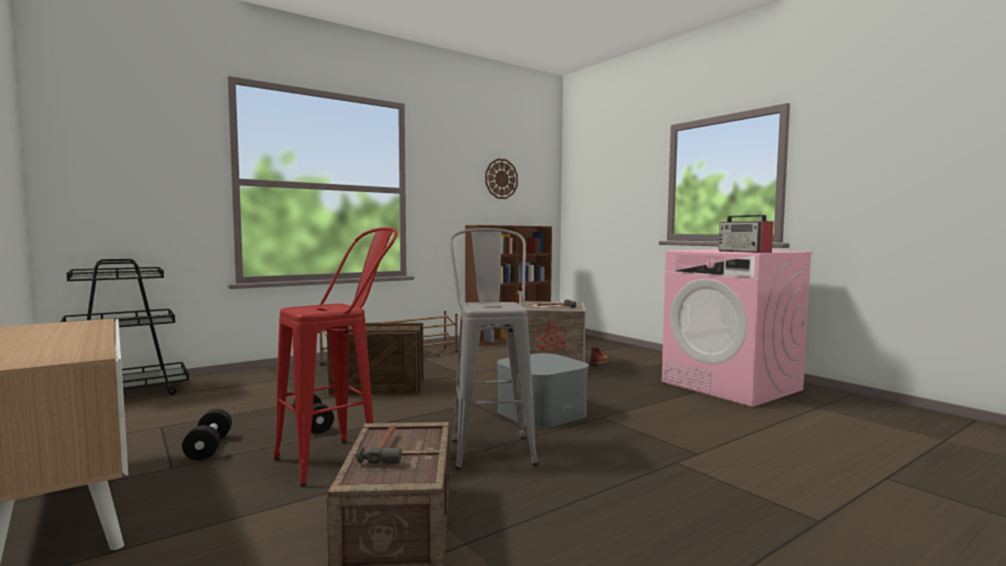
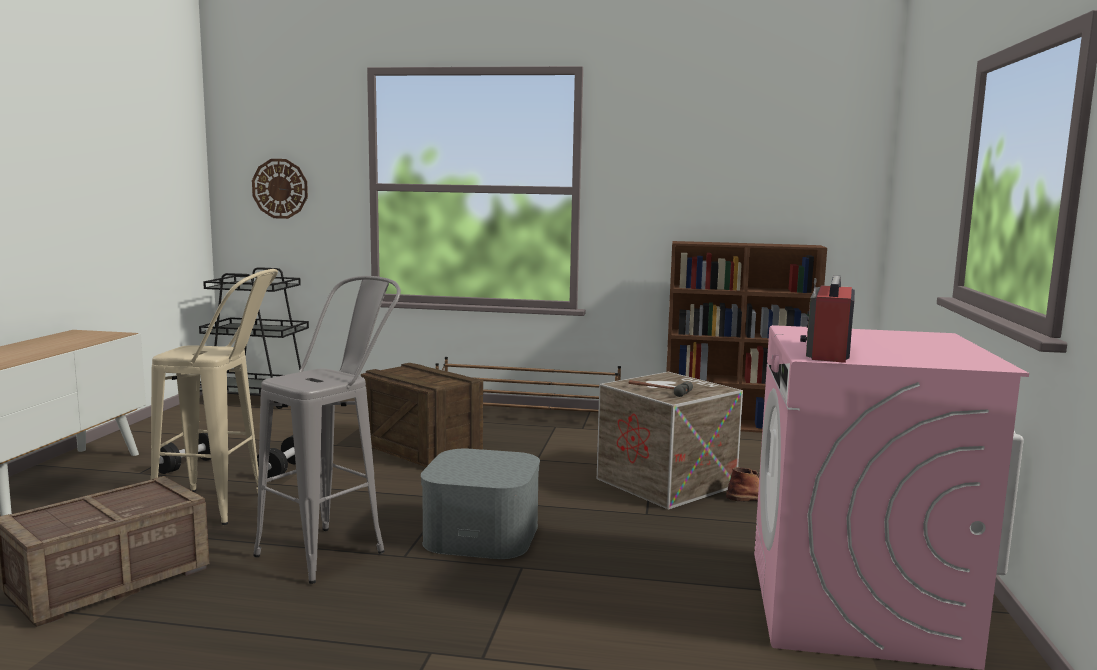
camera: 45 degrees right, 5 degrees up
red stool [274,227,398,487] -> beige stool [151,269,278,525]
hammer [356,425,402,464] -> none
wall clock [485,158,518,199] -> wall clock moved to [252,159,308,219]

